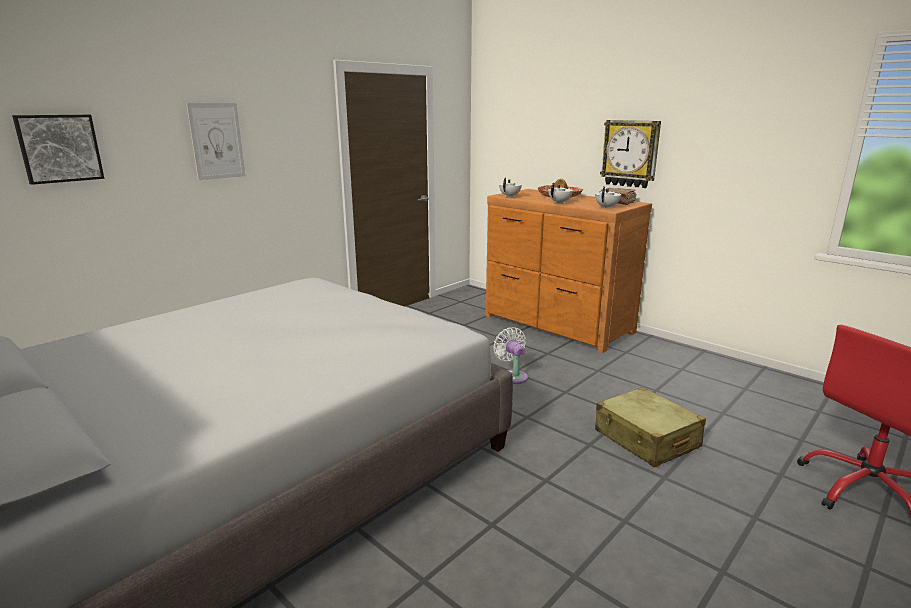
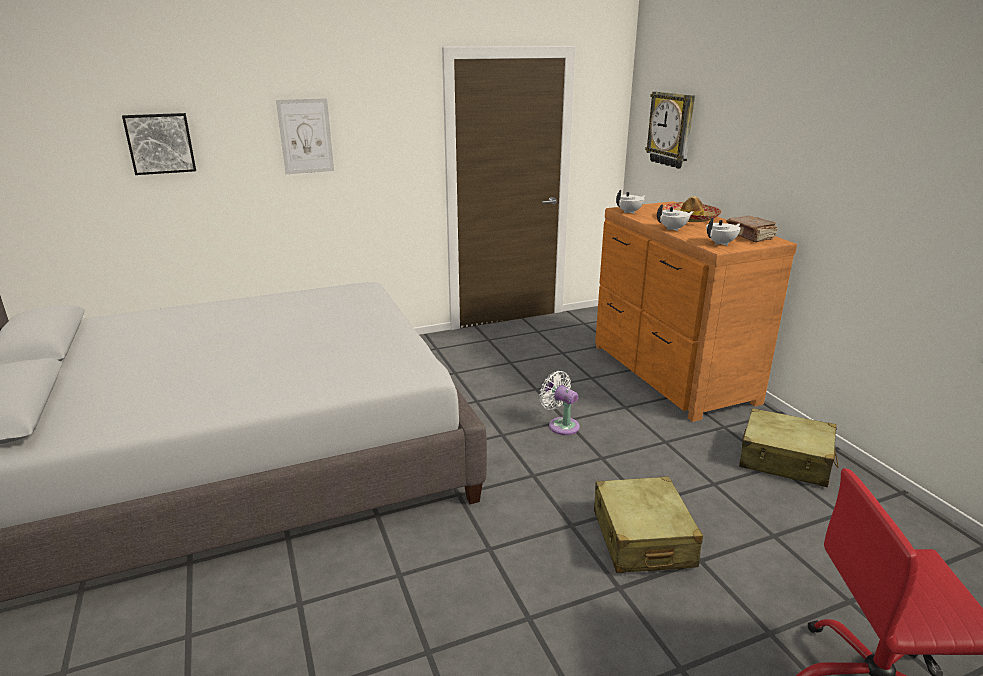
camera: 25 degrees right, 5 degrees up
white fan [493,327,528,384] -> white fan turned 45 degrees counterclockwise [539,371,580,435]
wall clock [600,120,661,188] -> wall clock moved to [645,91,695,169]
none -> beige suitcase [739,408,839,487]

